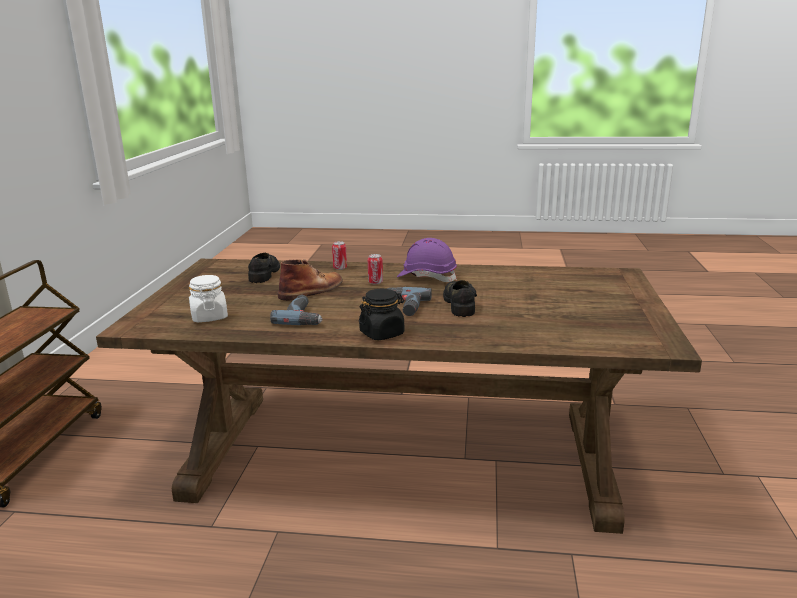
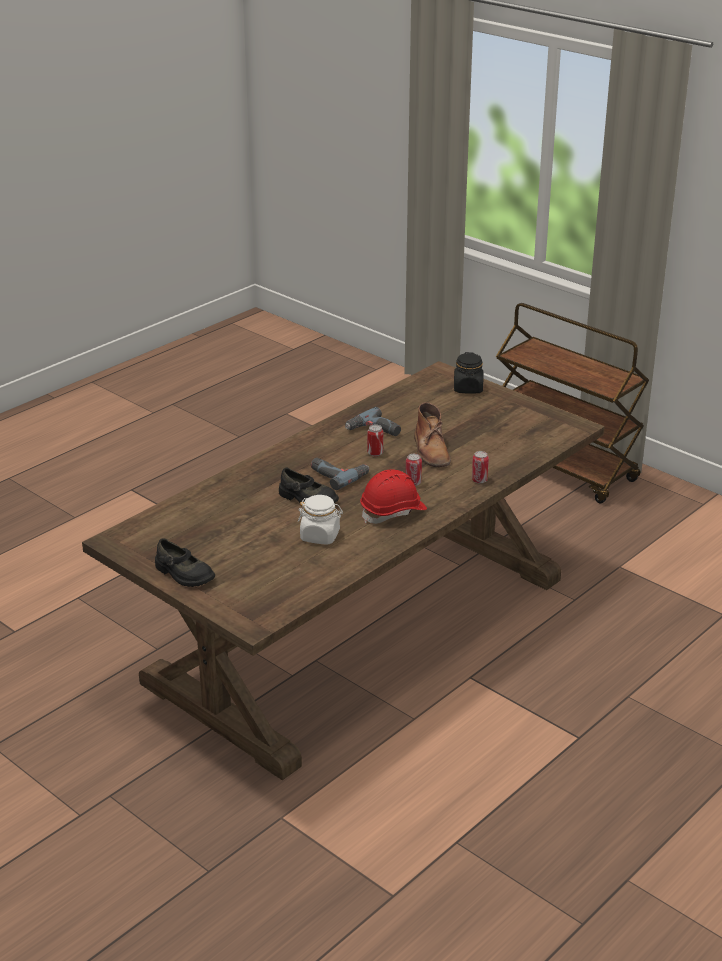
camera: 125 degrees right, 10 degrees up
white jar [189,275,228,322] -> white jar moved to [297,495,343,545]
black shoe [248,253,280,283] -> black shoe moved to [155,538,215,587]
black jar [359,289,404,340] -> black jar moved to [454,352,483,394]
purple hard hat [397,238,457,282] -> red hard hat [360,470,427,524]
none -> can [367,424,383,456]

